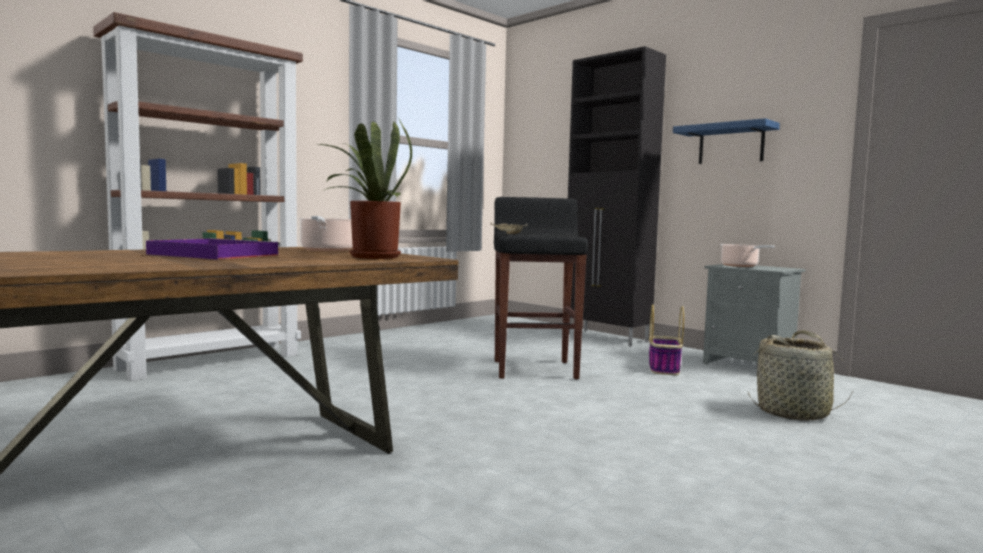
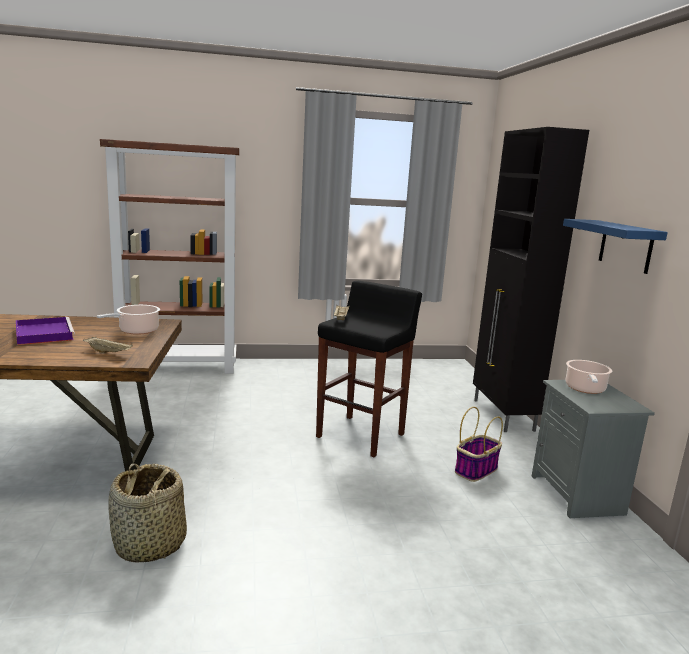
camera: 35 degrees right, 10 degrees up
potted plant [319,119,412,259] -> beige tray [83,337,133,354]
basket [748,330,852,421] -> basket moved to [108,463,187,563]

